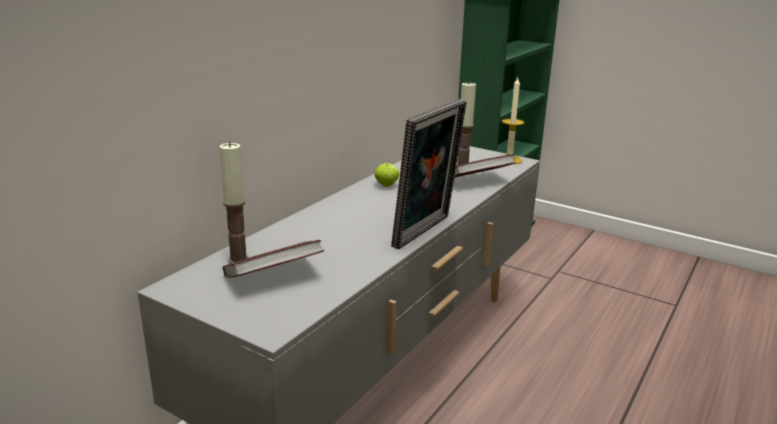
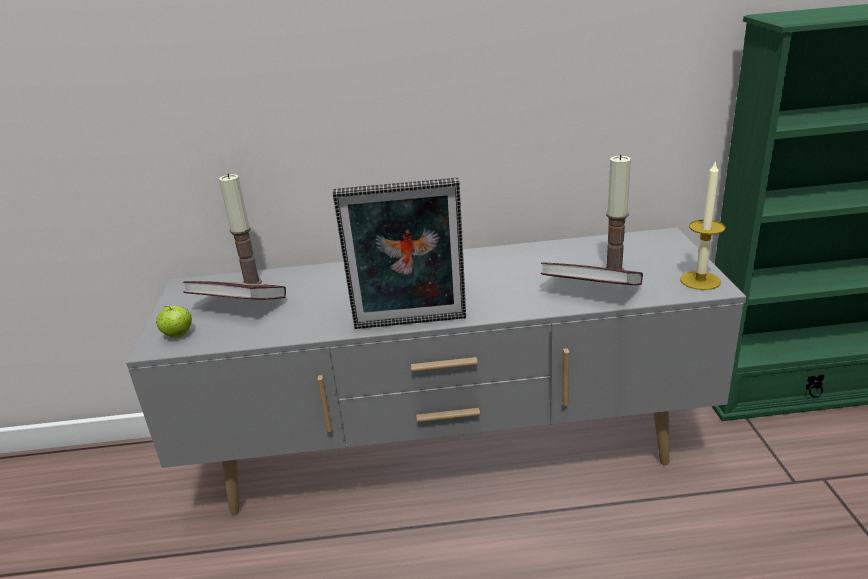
camera: 55 degrees right, 5 degrees up
apple [375,162,399,187] -> apple moved to [156,306,192,338]

